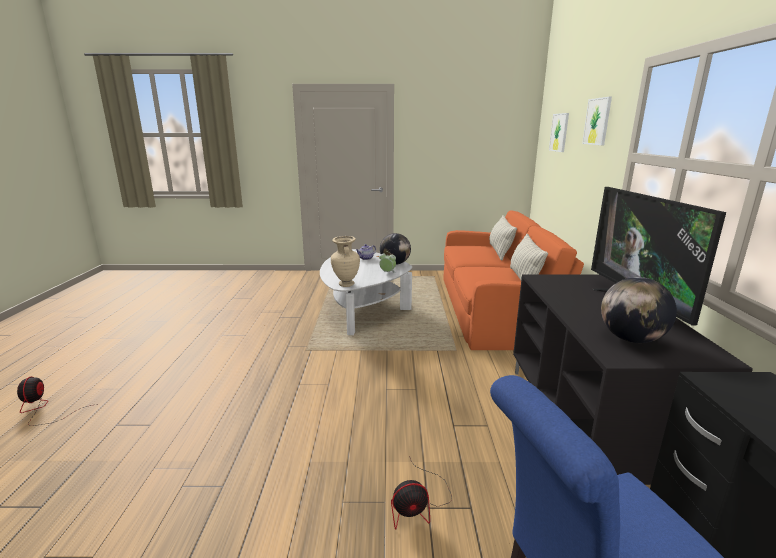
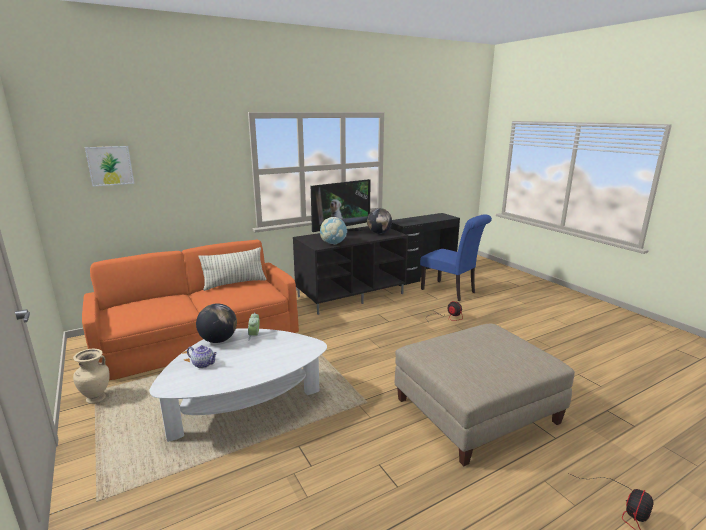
camera: 120 degrees left, 0 degrees up
beige vase [331,236,360,287] -> beige vase moved to [73,349,110,404]
pillow [489,215,517,260] -> none
picture [582,97,612,145] -> none
none -> globe [320,217,347,245]
none -> beige ottoman [395,324,575,466]

